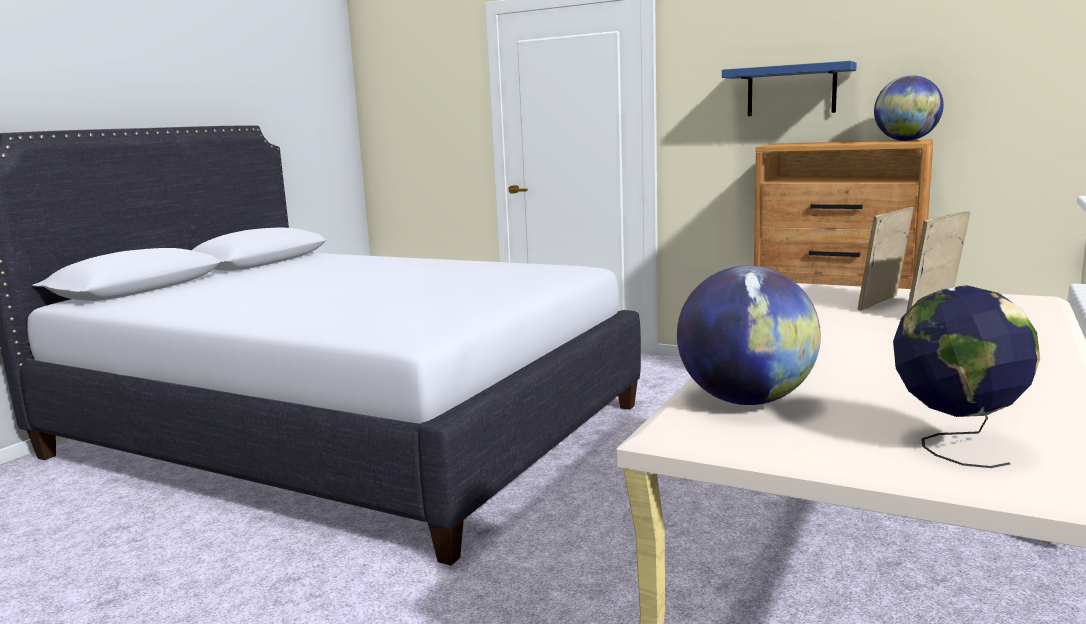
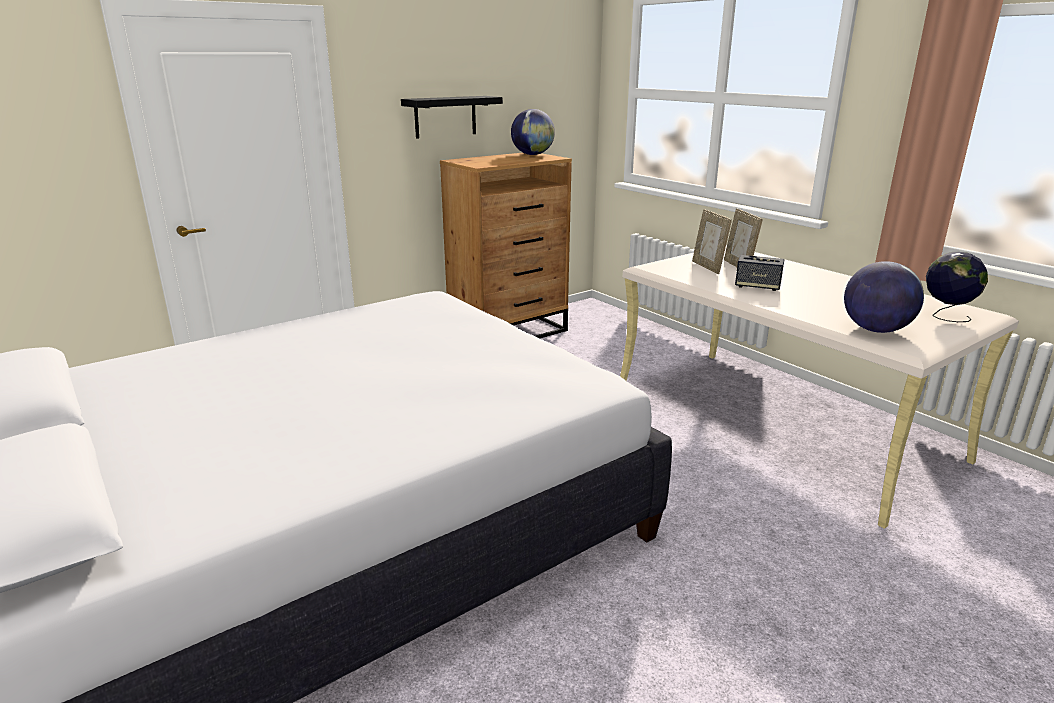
camera: 65 degrees left, 10 degrees up
blue shelf [722,61,857,116] -> black shelf [401,96,503,139]
none -> speaker [735,255,784,291]

